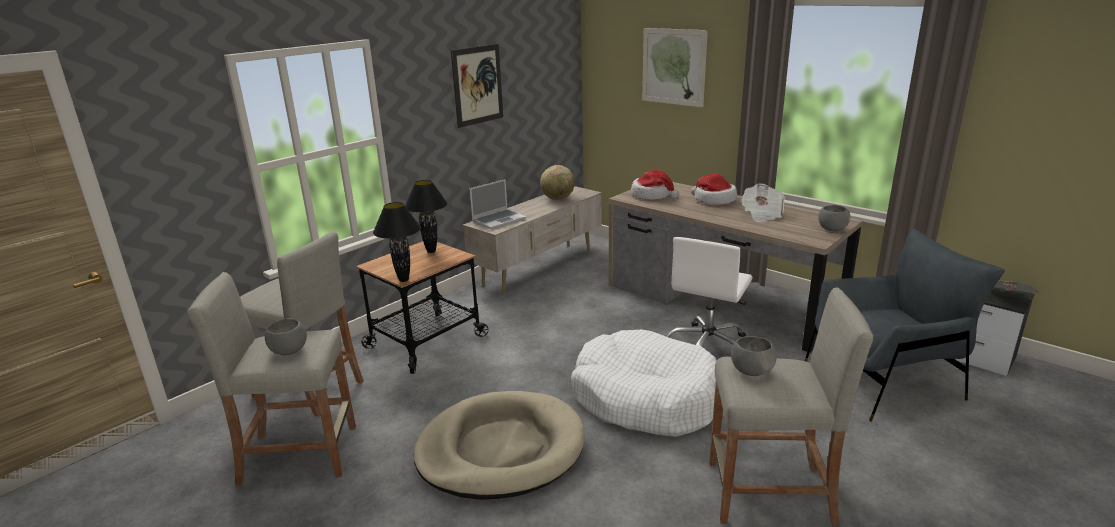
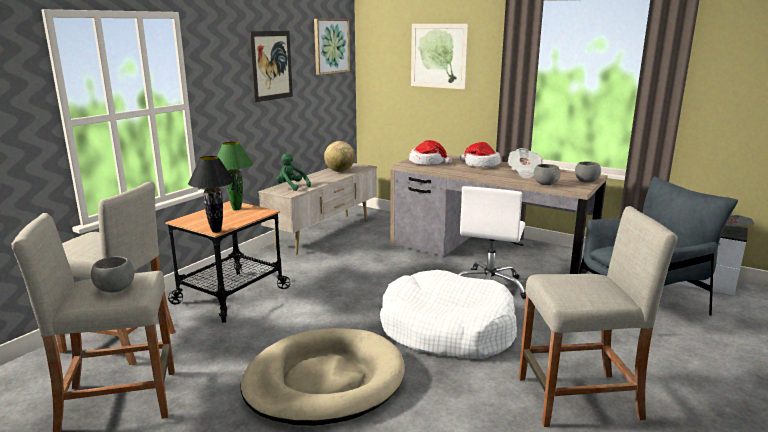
camera: 10 degrees left, 5 degrees down
black table lamp [405,180,448,253] -> green table lamp [217,142,253,210]
laptop [469,179,526,230] -> green plush toy [276,153,311,191]
grey bowl [731,336,777,376] -> grey bowl moved to [534,164,561,185]
none -> picture [314,19,350,75]

